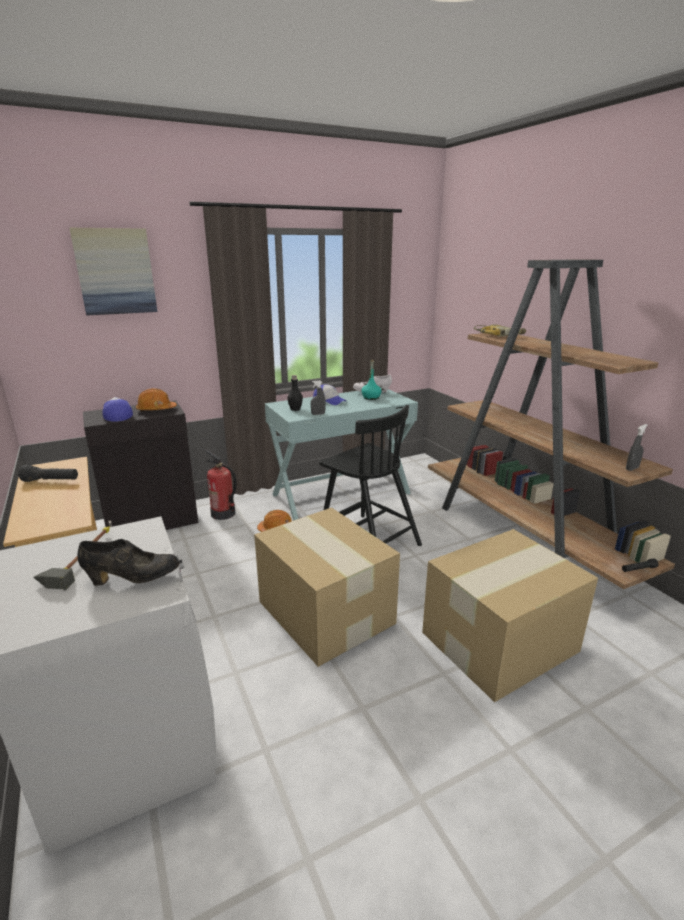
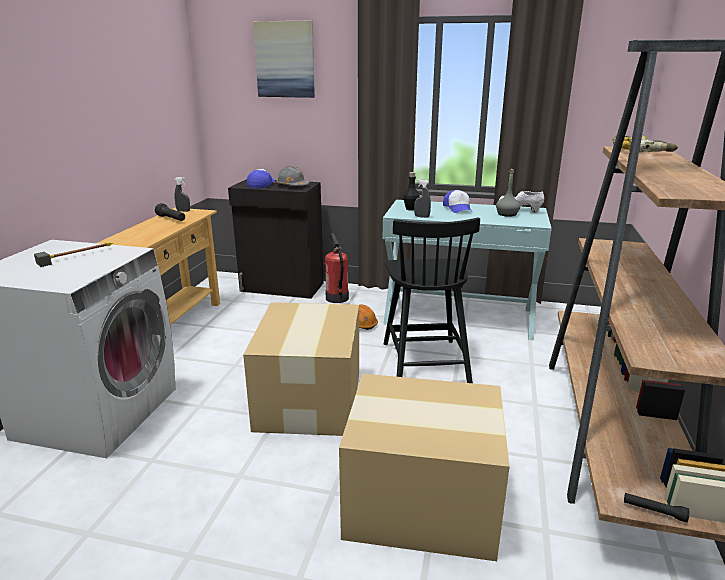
camera: 40 degrees right, 0 degrees up
black shoe [77,539,180,586] -> none
orange hard hat [136,388,177,412] -> grey hard hat [276,166,309,186]
turquoise bottle [361,360,381,400] -> grey bottle [496,169,520,217]
grey spray bottle [626,424,648,471] -> grey spray bottle moved to [174,177,190,212]

